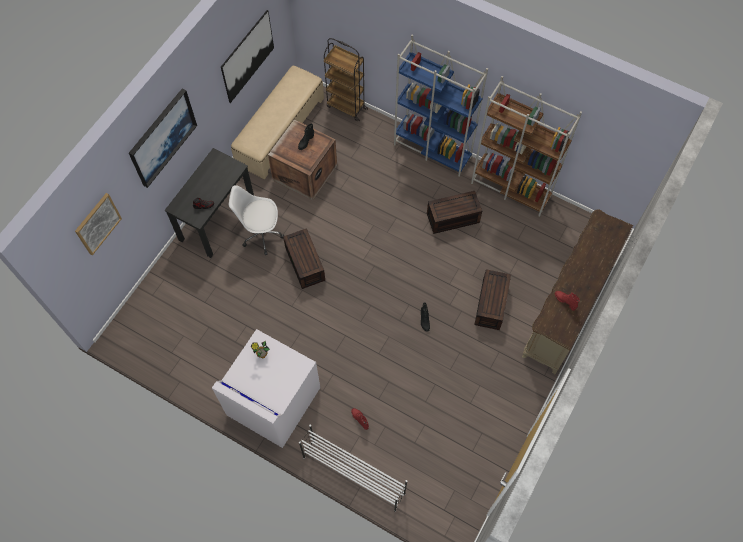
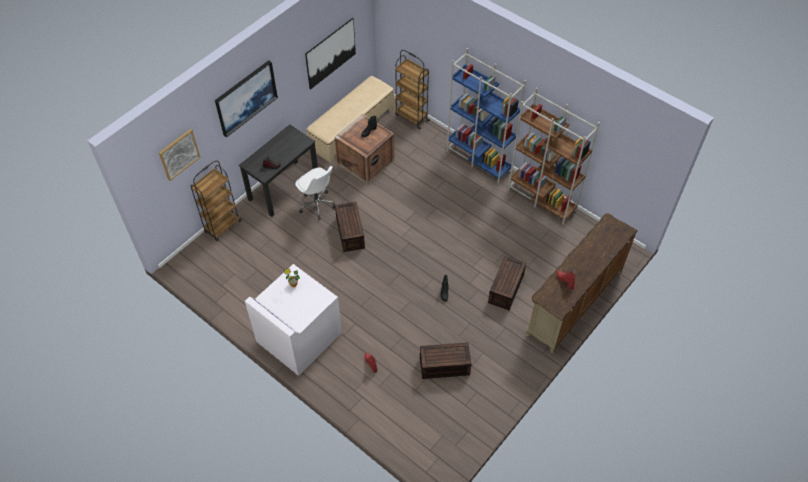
camera: 10 degrees right, 10 degrees down
white office chair [229,185,285,255] -> white office chair turned 150 degrees counterclockwise [295,166,336,220]
white shoe rack [299,425,407,512] -> none
brown storage box [427,191,482,234] -> brown storage box moved to [420,342,472,379]
none -> brown cart [191,161,242,241]

